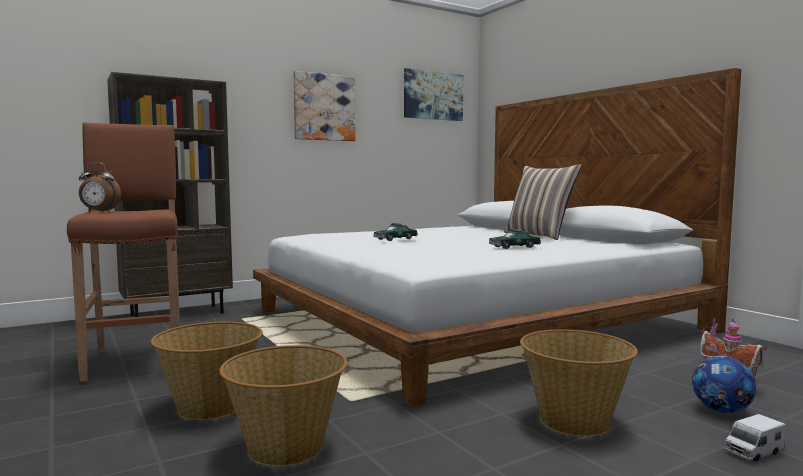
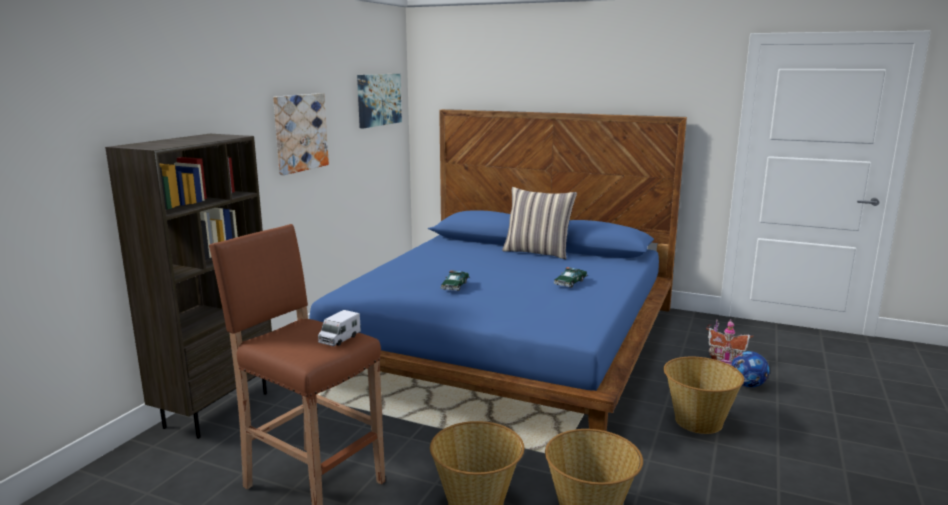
camera: 35 degrees left, 10 degrees up
alarm clock [79,162,121,212] -> none
white bed [253,68,741,407] -> blue bed [309,109,687,431]
toy truck [724,414,786,462] -> toy truck moved to [318,310,361,346]

